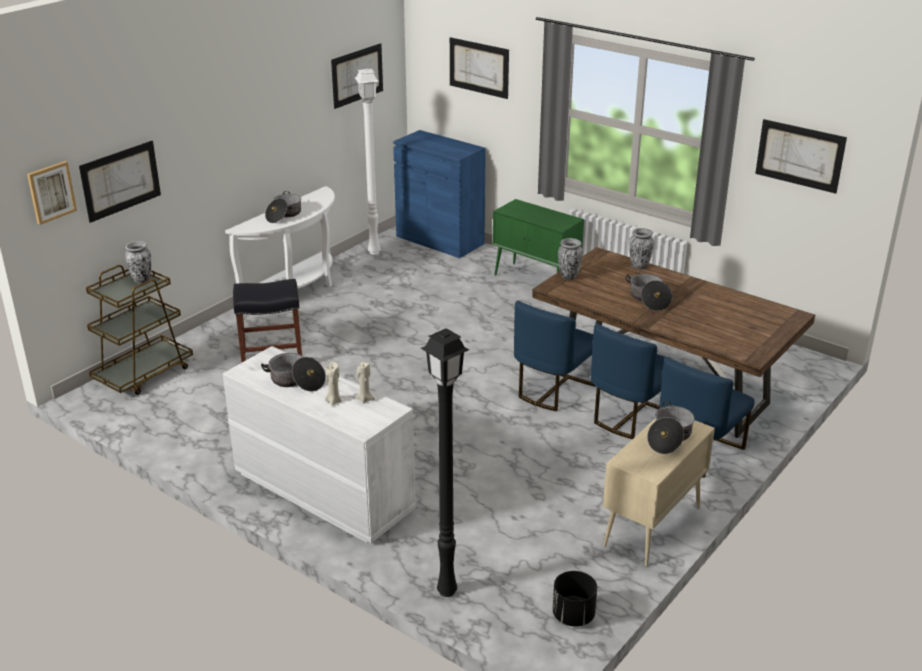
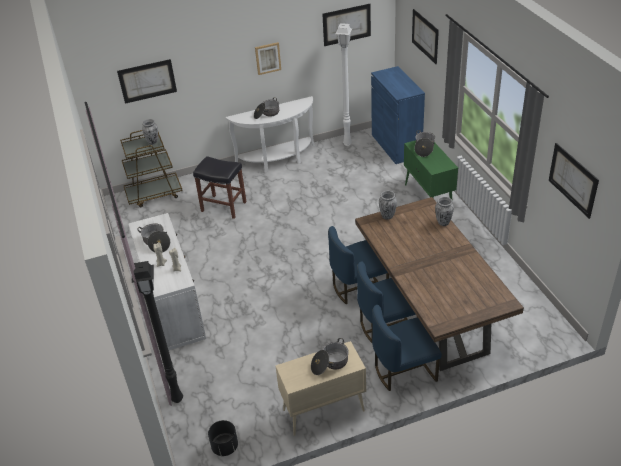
camera: 35 degrees right, 10 degrees up
picture [27,161,77,225] -> picture moved to [255,42,281,75]
cooking pot [625,274,672,311] -> cooking pot moved to [415,130,435,157]

